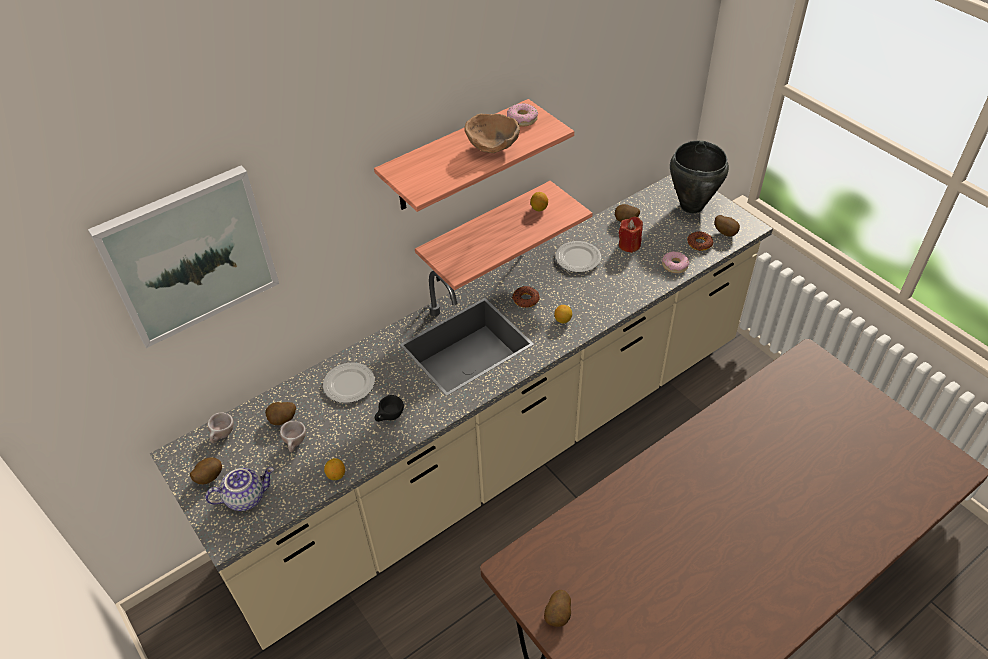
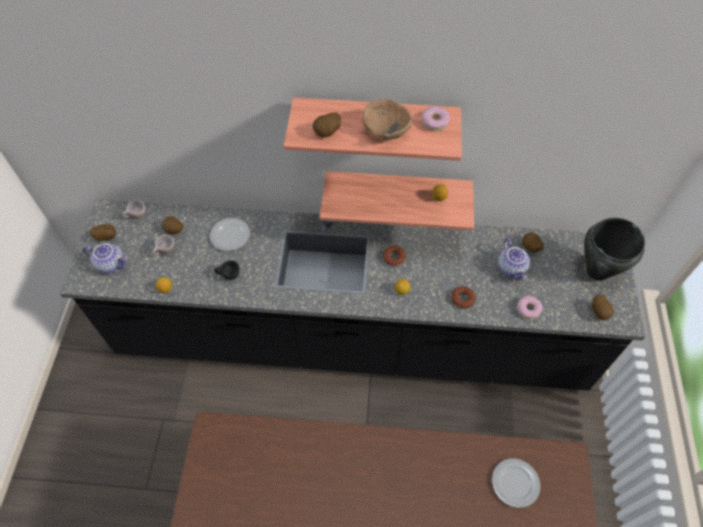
camera: 40 degrees right, 10 degrees up
picture [88,165,279,348] -> none
beige counter [150,175,773,650] -> black counter [60,199,645,391]
potato [544,590,571,627] -> potato moved to [312,113,341,137]
plate [556,241,601,272] -> plate moved to [492,458,541,508]
red candle [619,217,643,253] -> teapot [498,238,530,281]
donut [687,231,714,251] -> donut moved to [451,286,476,308]

